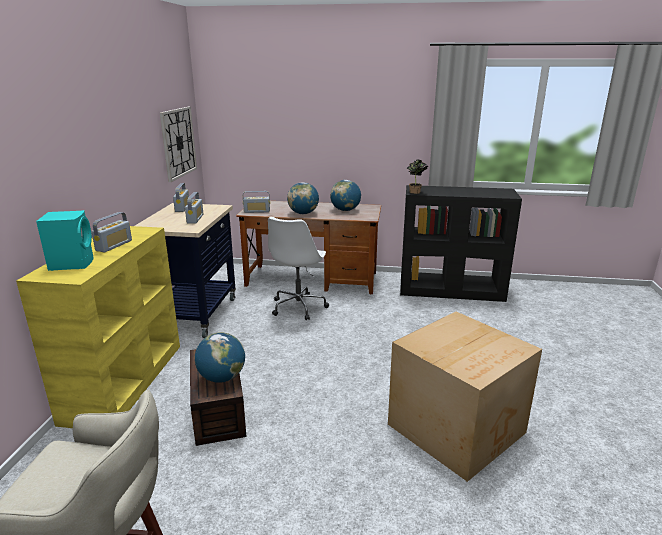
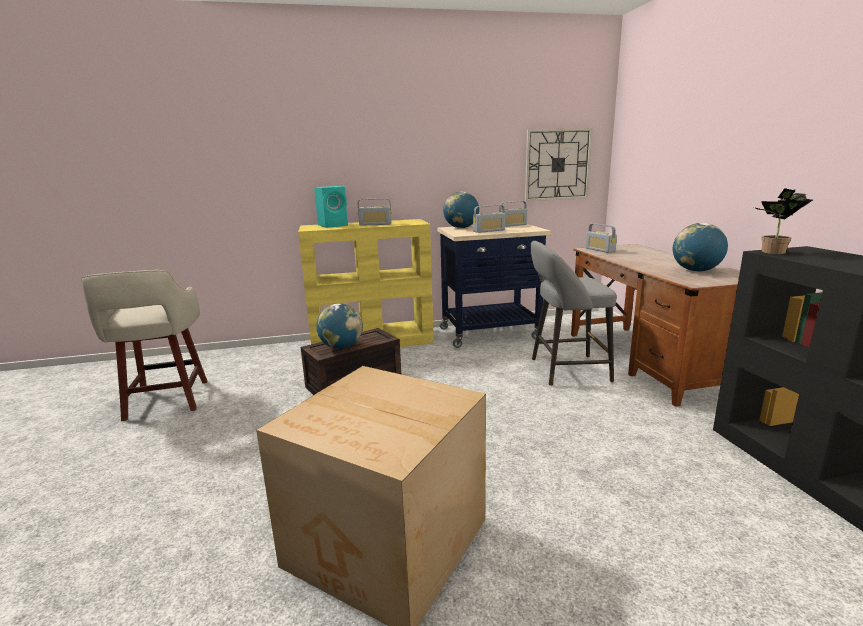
camera: 70 degrees right, 5 degrees down
white office chair [268,217,329,320] -> grey stool [530,241,616,386]
globe [287,182,319,214] -> globe moved to [443,192,479,228]

